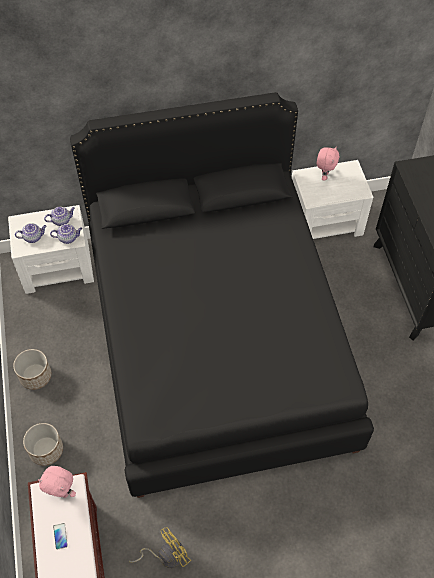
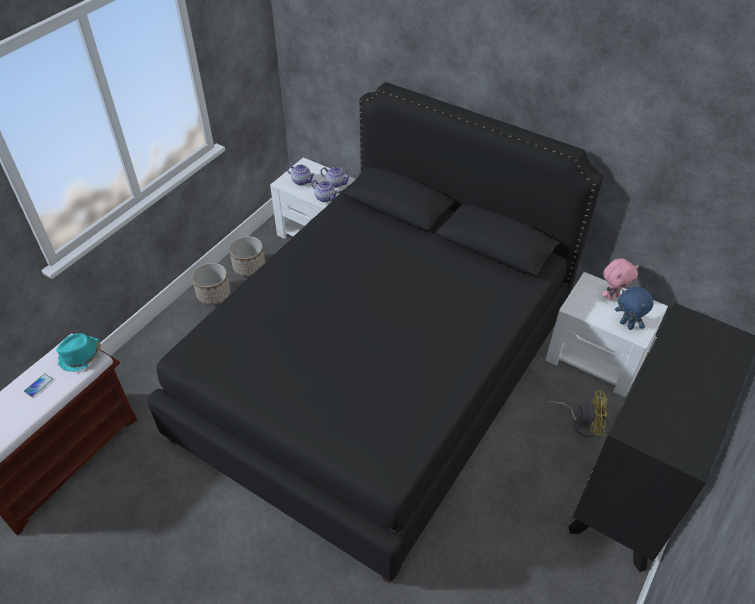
camera: 45 degrees right, 10 degrees down
planter [23,423,63,466] -> planter moved to [229,236,265,277]
pink plush toy [38,466,76,498] -> turquoise hat [56,333,101,372]
yellow fan [129,527,191,568] -> yellow fan moved to [547,390,607,438]
none -> blue plush toy [615,286,654,330]

